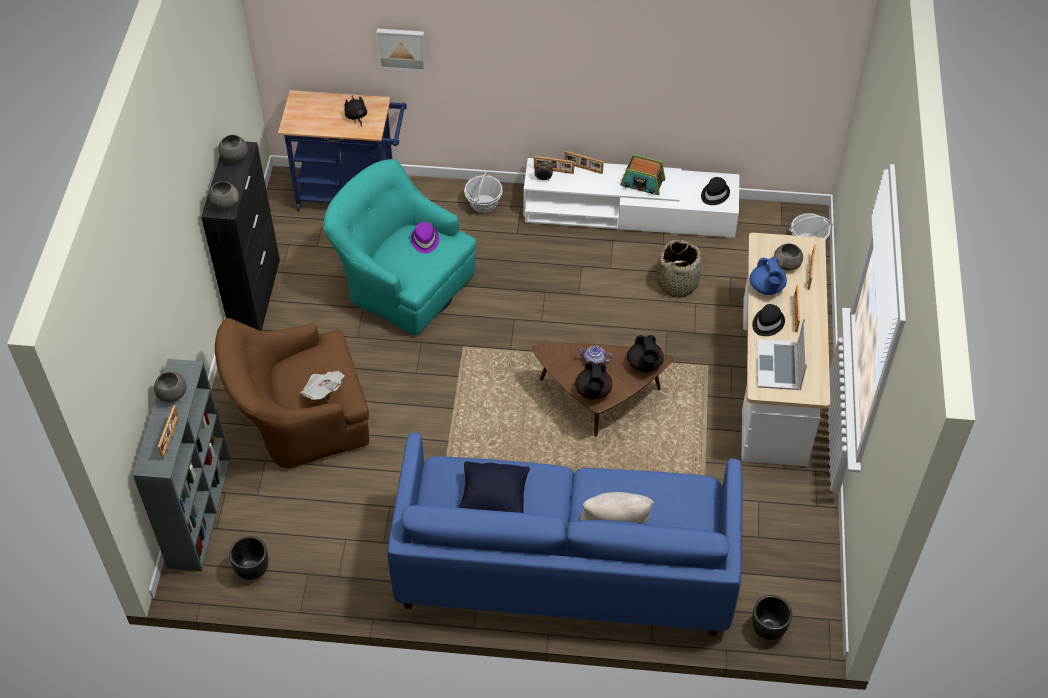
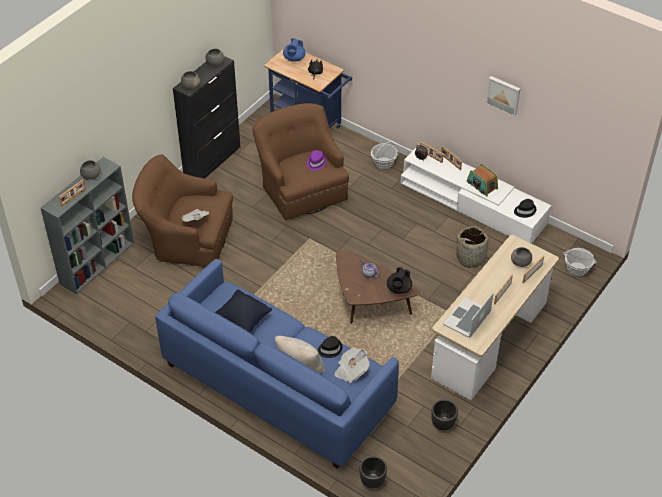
camera: 30 degrees right, 5 degrees down
black planter [229,536,268,580] -> black planter moved to [431,399,458,431]
turquoise armchair [323,159,476,335] -> brown armchair [252,103,349,220]
picture [376,29,427,71] -> picture moved to [486,76,521,117]
black teapot [575,361,612,400] -> none
blue teapot [750,257,787,295] -> blue teapot moved to [283,38,306,62]
black hat [752,304,785,336] -> black hat moved to [317,336,342,358]
none -> newspaper [335,347,370,383]

